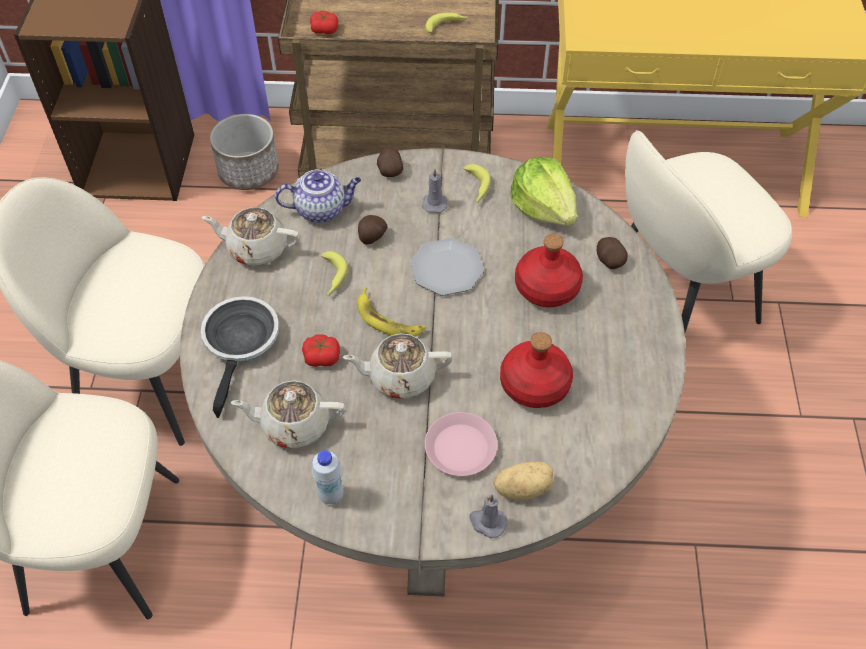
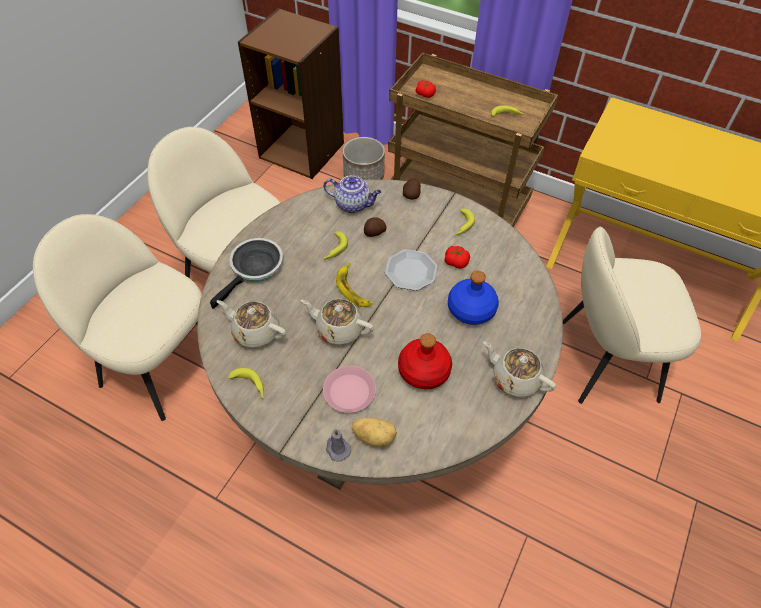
camera: 25 degrees right, 0 degrees up
beige teapot [202,207,300,266] -> beige teapot moved to [483,341,556,398]
tomato [302,334,340,367] -> tomato moved to [444,246,470,269]
white bottle [312,450,343,505] -> banana [229,368,264,399]
grey candle [422,169,447,213] -> none
lettuce [511,157,577,226] -> none
red bottle [515,234,583,307] -> blue bottle [448,271,499,325]
potato [597,237,628,269] -> none

